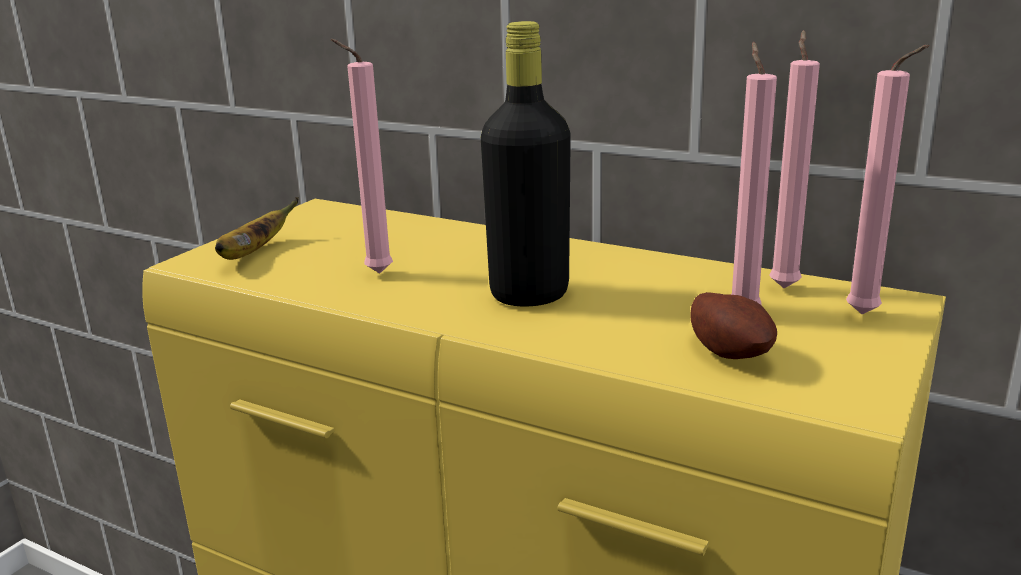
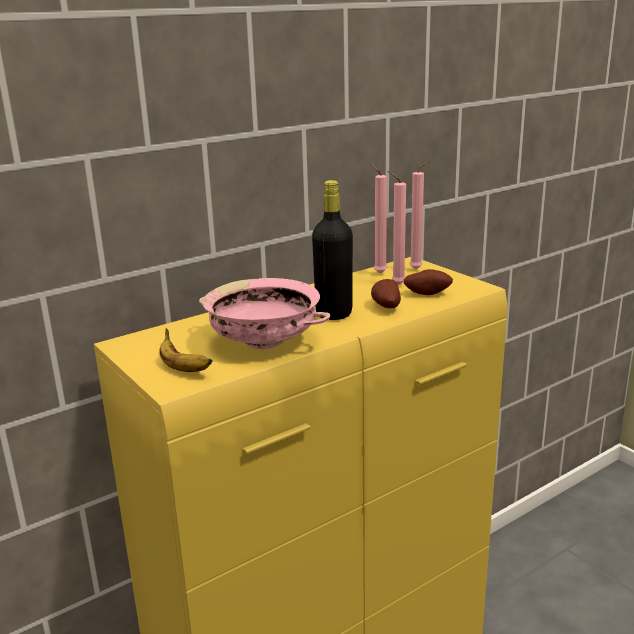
camera: 65 degrees left, 0 degrees up
pink candle [330,39,393,274] -> pink bowl [199,278,330,349]
none -> potato [371,279,401,308]

